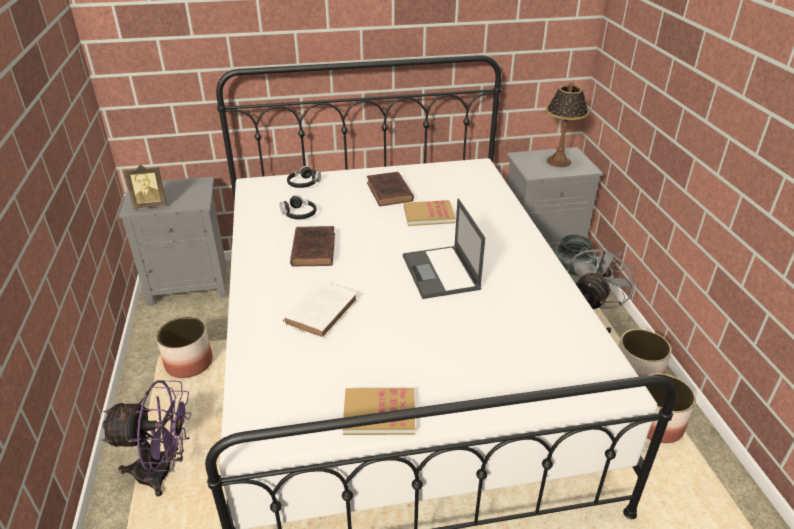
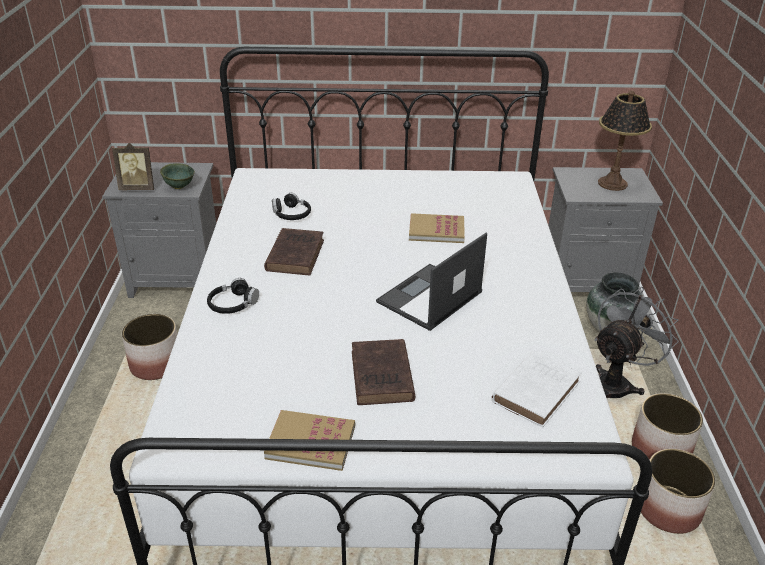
camera: 10 degrees right, 0 degrees up
purple fan [101,380,192,496] -> none
white book [283,281,358,339] -> white book moved to [492,351,582,427]
black headphones [287,166,321,188] -> black headphones moved to [207,278,259,314]
brown book [367,172,414,206] -> brown book moved to [352,339,415,405]
laptop [403,199,485,299] -> laptop turned 45 degrees clockwise [376,232,487,331]
none -> green bowl [160,163,195,189]

